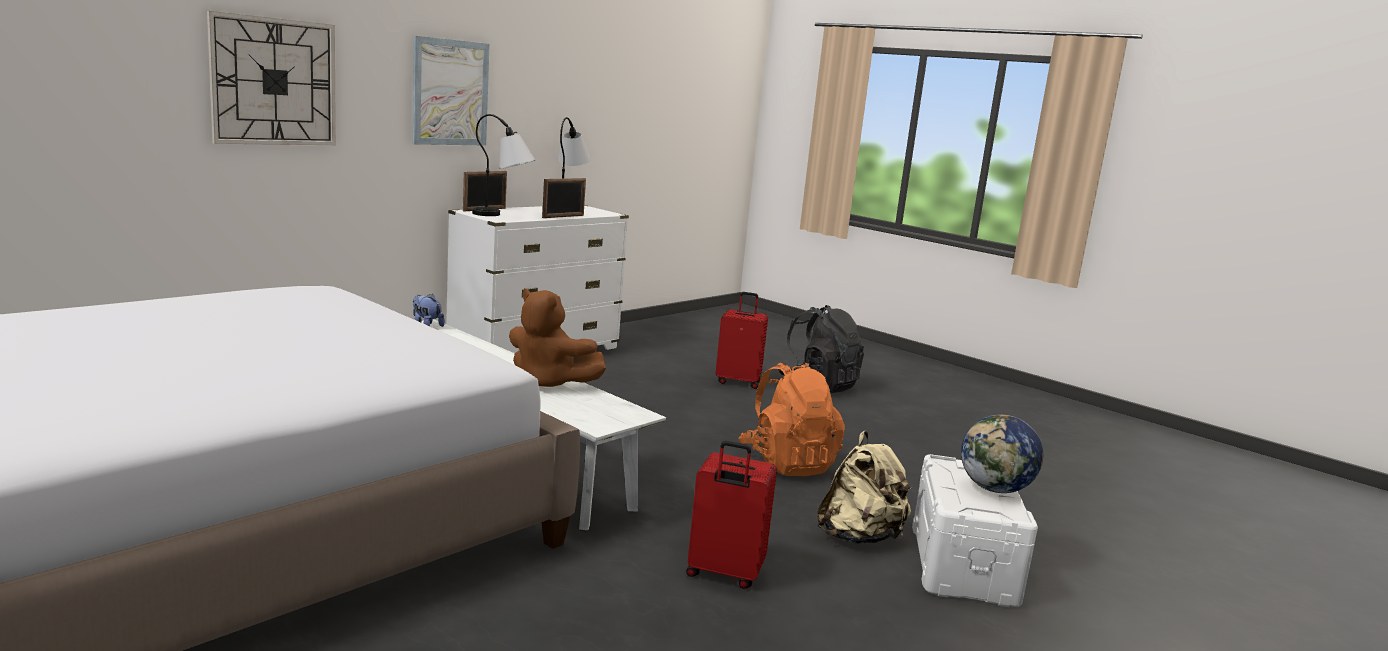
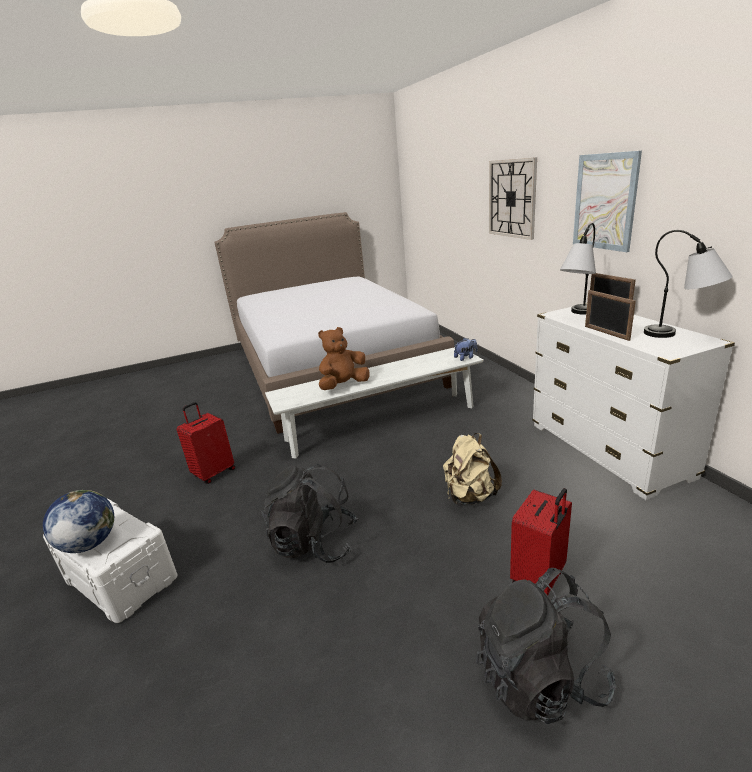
camera: 120 degrees right, 10 degrees up
orange backpack [738,362,845,476] -> black backpack [262,464,358,563]
beige backpack [817,431,912,544] -> beige backpack moved to [443,433,502,505]

